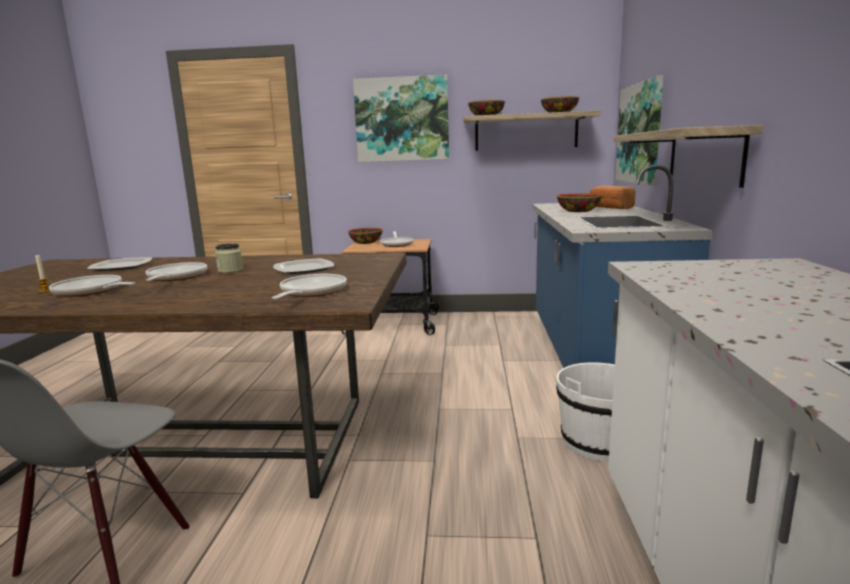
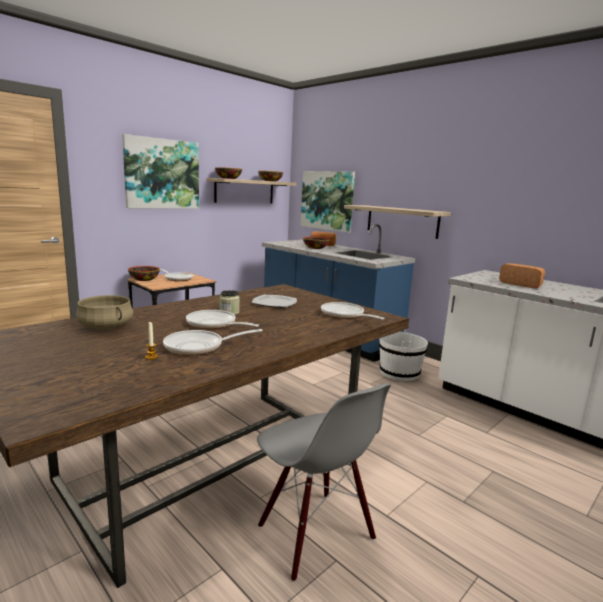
camera: 50 degrees left, 0 degrees up
plate [87,258,152,271] -> beige cooking pot [76,295,133,329]
none -> bread [499,263,545,288]

